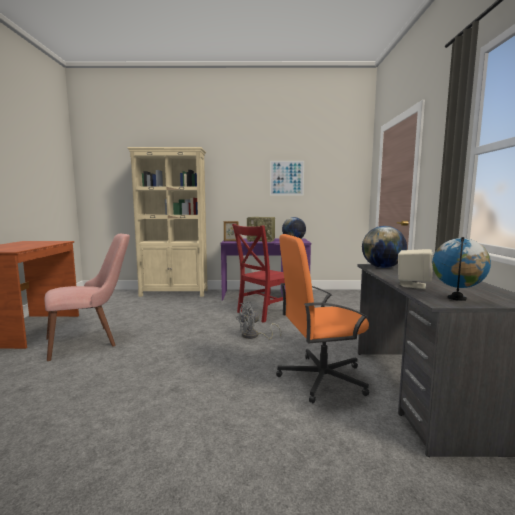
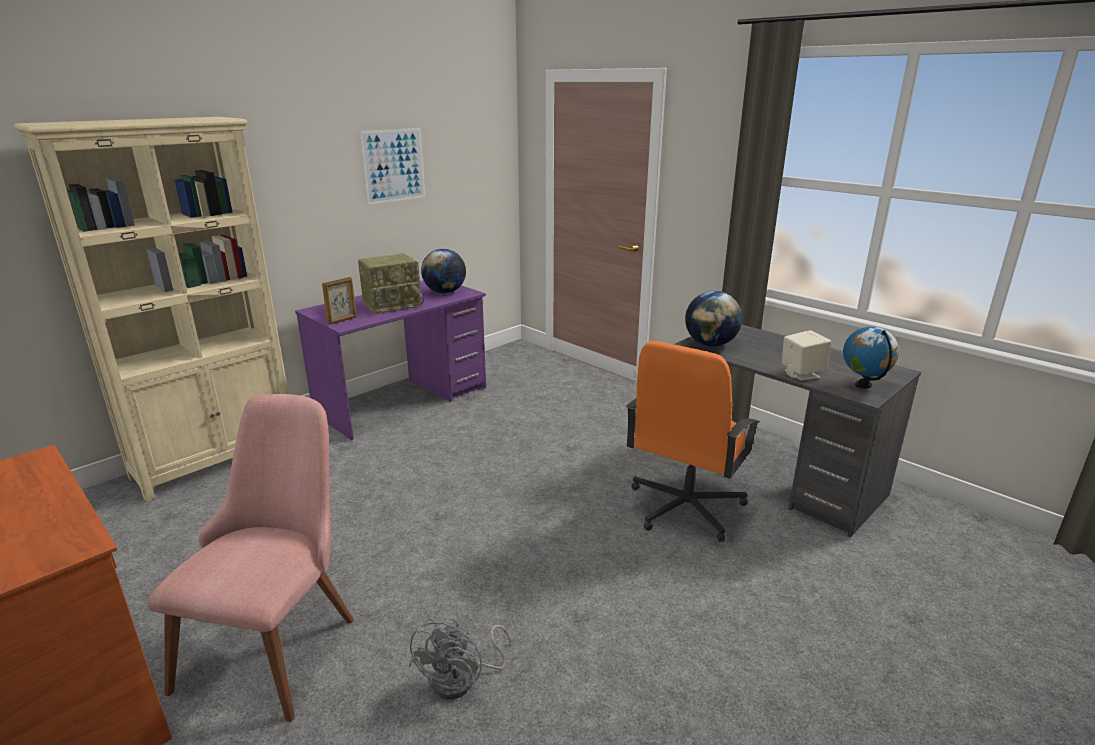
camera: 45 degrees left, 15 degrees up
red chair [232,224,286,323] -> none
grey fan [236,301,281,339] -> grey fan moved to [409,617,512,700]

